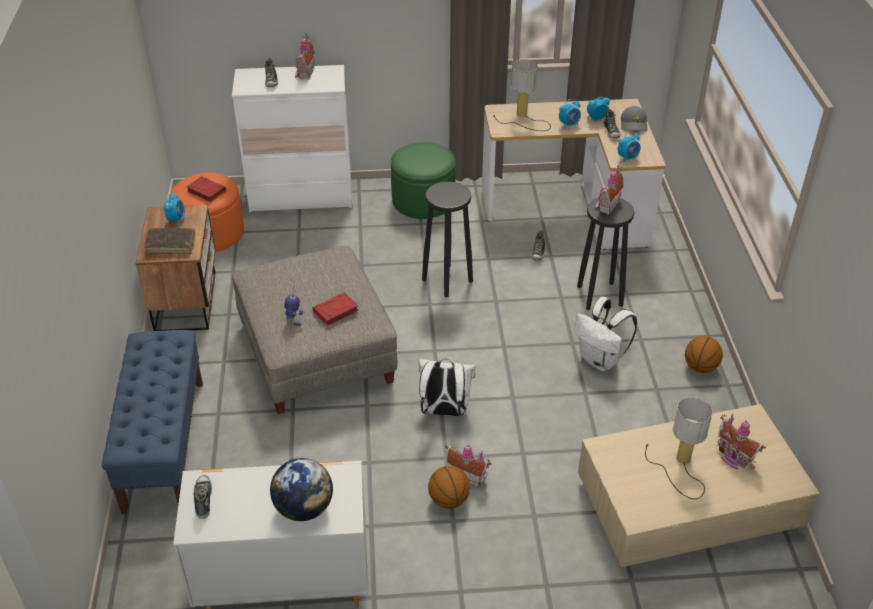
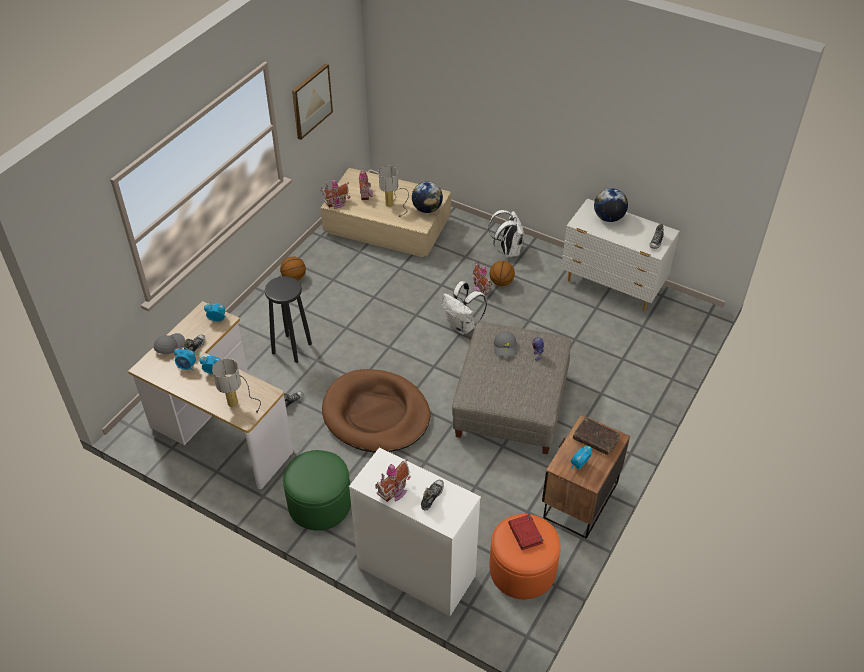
camera: 145 degrees left, 5 degrees up
blue bench [102,330,203,514] -> none
red book [312,292,359,326] -> grey cap [494,331,517,357]
black stool [422,182,473,297] -> brown dog bed [322,369,430,452]
white backpack [574,297,637,371] -> white backpack moved to [488,210,524,258]
toy house [595,165,624,215] -> toy house moved to [320,179,350,209]
none -> picture [292,63,333,140]
none -> globe [412,182,443,213]

